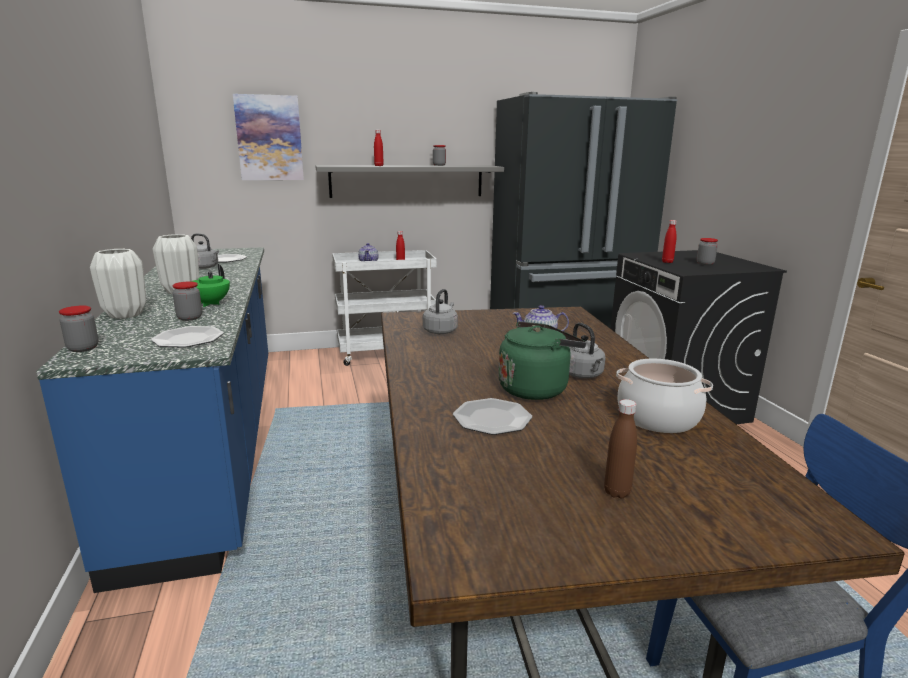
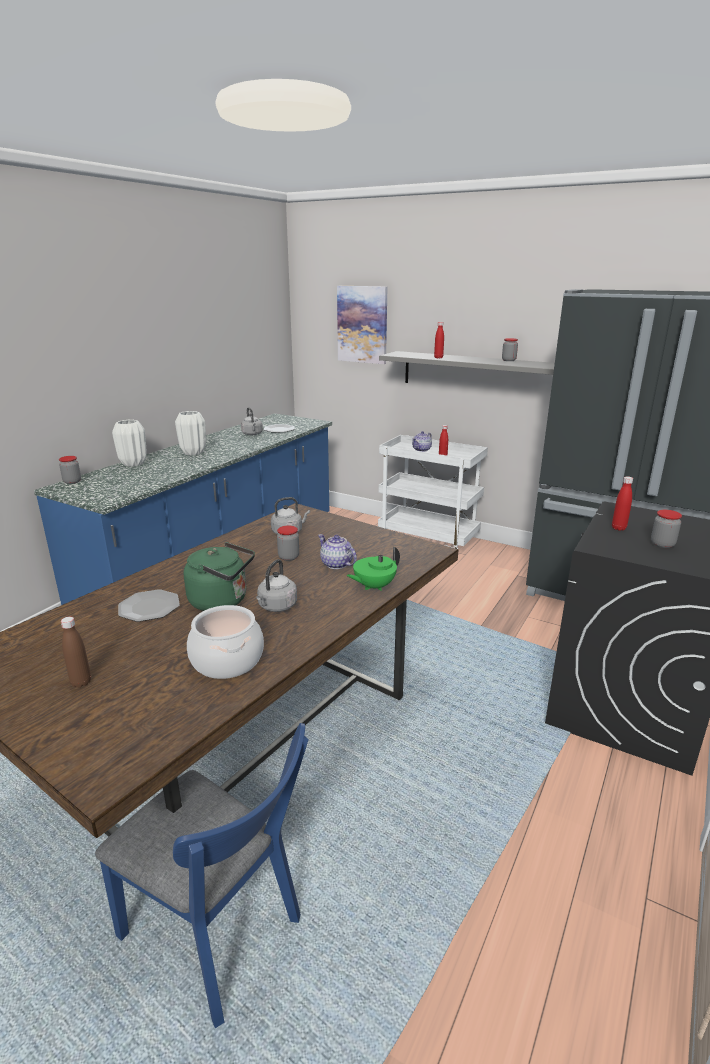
camera: 45 degrees right, 5 degrees up
plate [151,326,224,348] -> none
jar [172,281,202,321] -> jar moved to [277,525,299,561]
green teapot [190,264,230,307] -> green teapot moved to [346,546,400,591]

